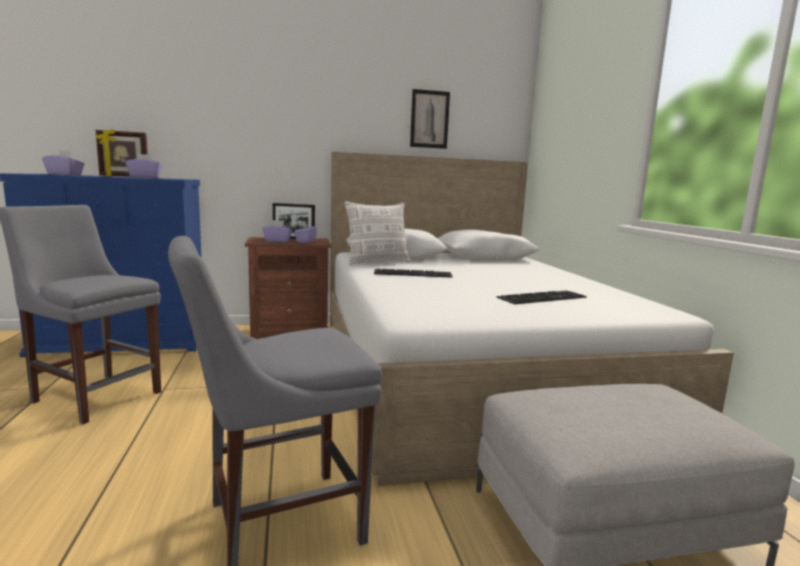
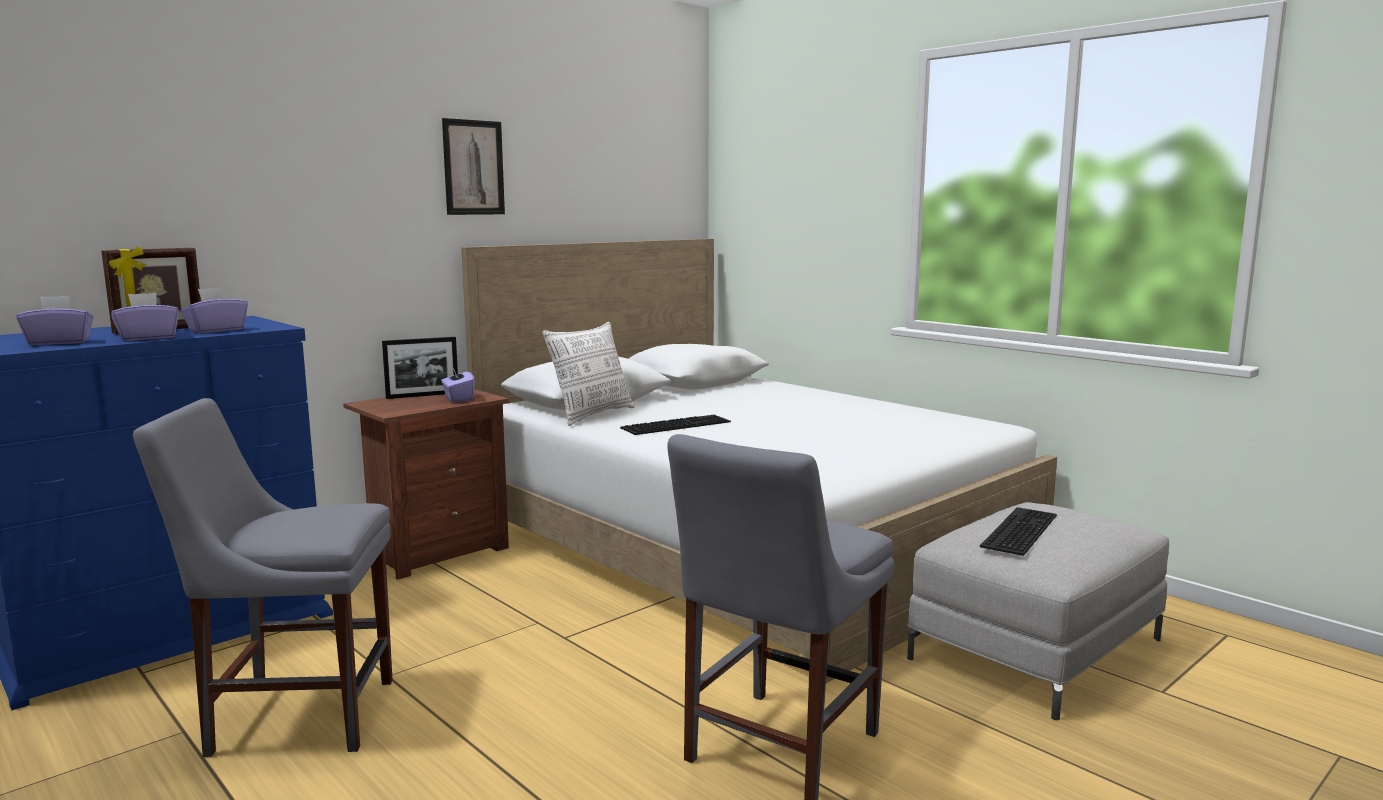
camera: 30 degrees left, 0 degrees up
purple tissue box [263,220,292,242] -> purple tissue box moved to [111,293,179,341]
picture [410,89,450,149] -> picture moved to [442,118,505,215]
keyboard [496,290,587,304] -> keyboard moved to [980,507,1057,556]

